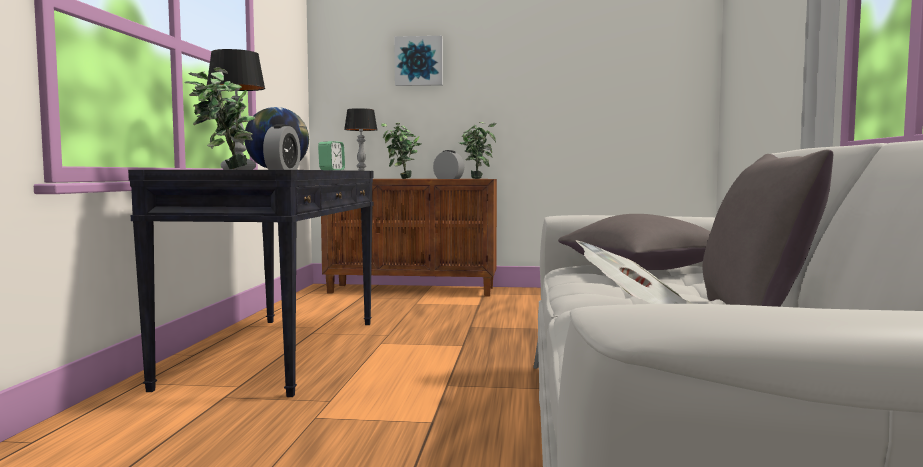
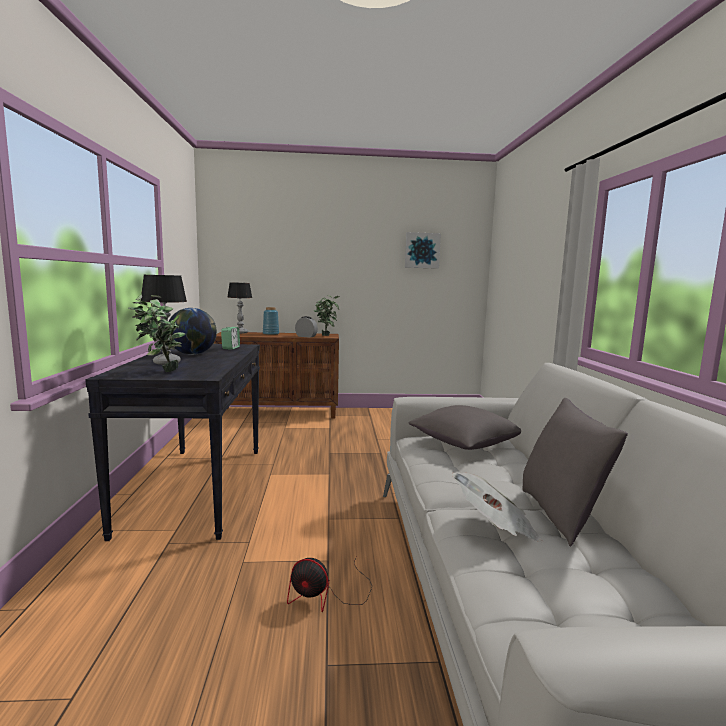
camera: 10 degrees left, 5 degrees up
alarm clock [263,124,301,170] -> none
potted plant [381,123,421,179] -> blue vase [263,307,279,335]
picture [394,36,443,86] -> picture moved to [405,232,441,269]
none -> fan [287,557,373,612]

